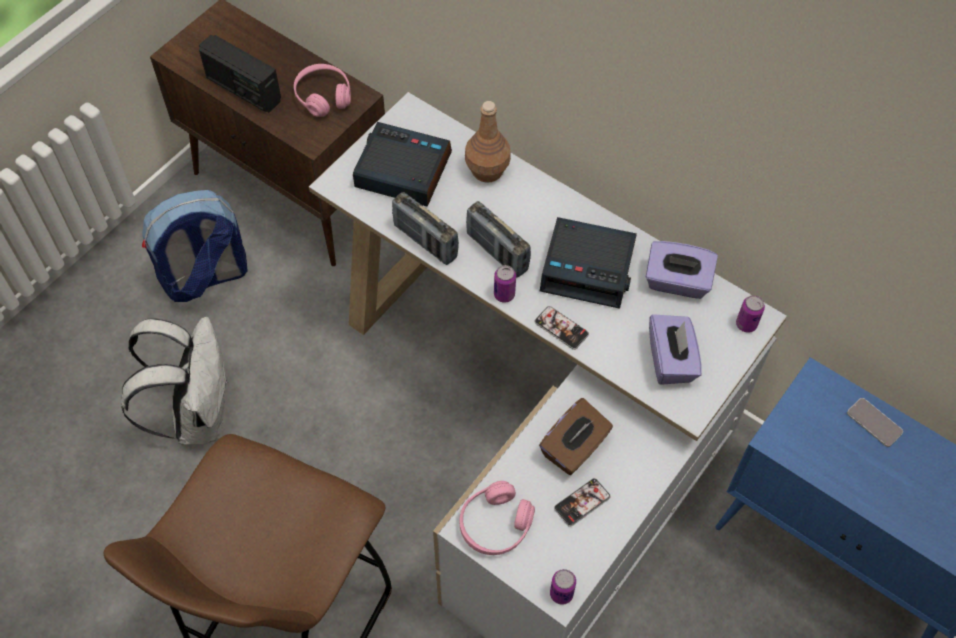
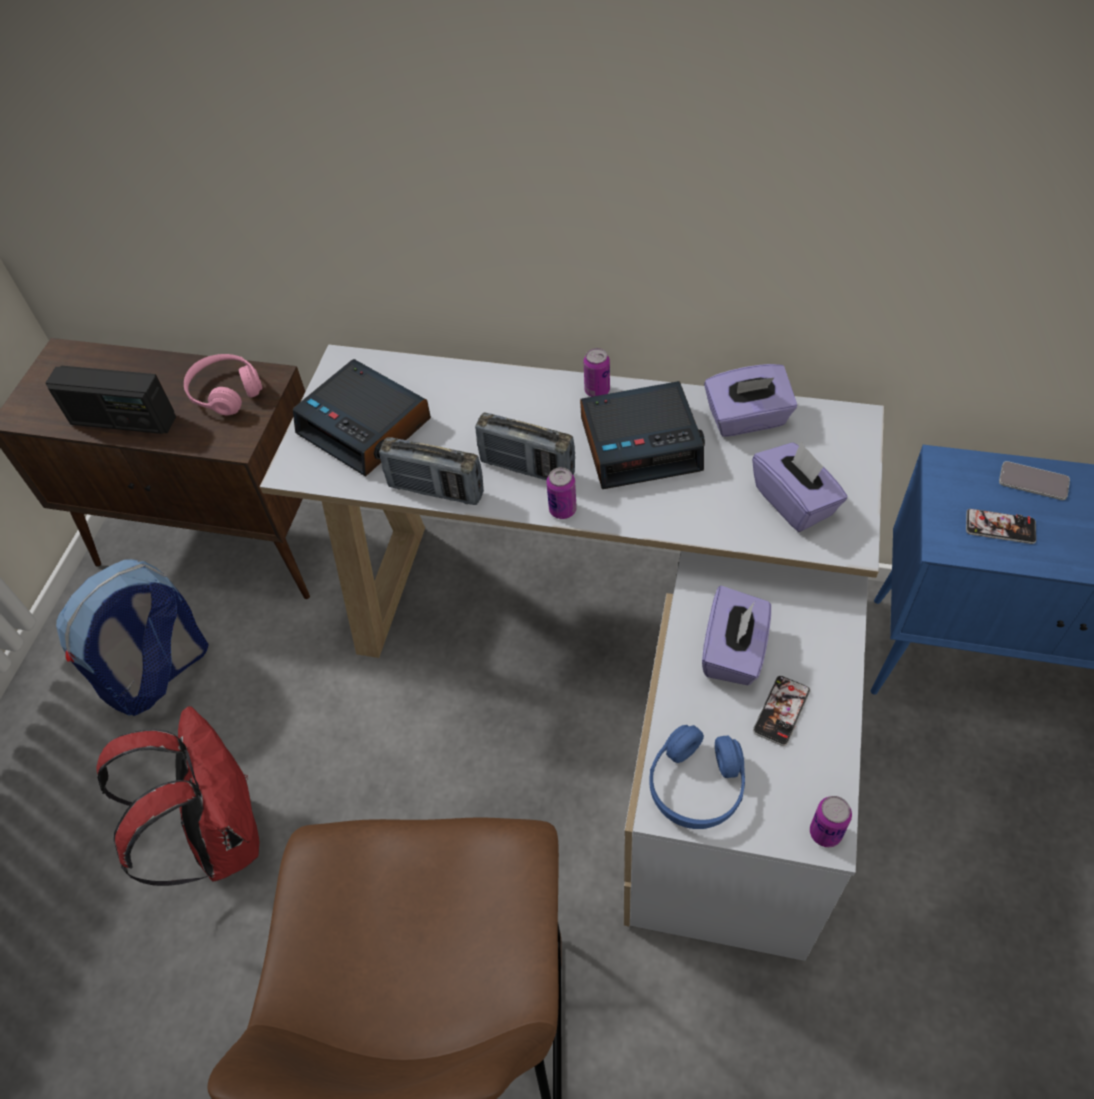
camera: 20 degrees left, 5 degrees down
white backpack [121,317,228,445] -> red backpack [97,706,259,886]
alarm clock [353,122,452,207] -> alarm clock turned 135 degrees counterclockwise [293,359,431,477]
pink headphones [459,481,535,555] -> blue headphones [649,725,745,829]
brown bottle [465,101,511,182] -> none
phone [534,306,589,350] -> phone moved to [966,509,1036,544]
brown tissue box [539,398,613,475] -> purple tissue box [702,586,771,685]
can [736,295,765,333] -> can moved to [584,348,610,397]

